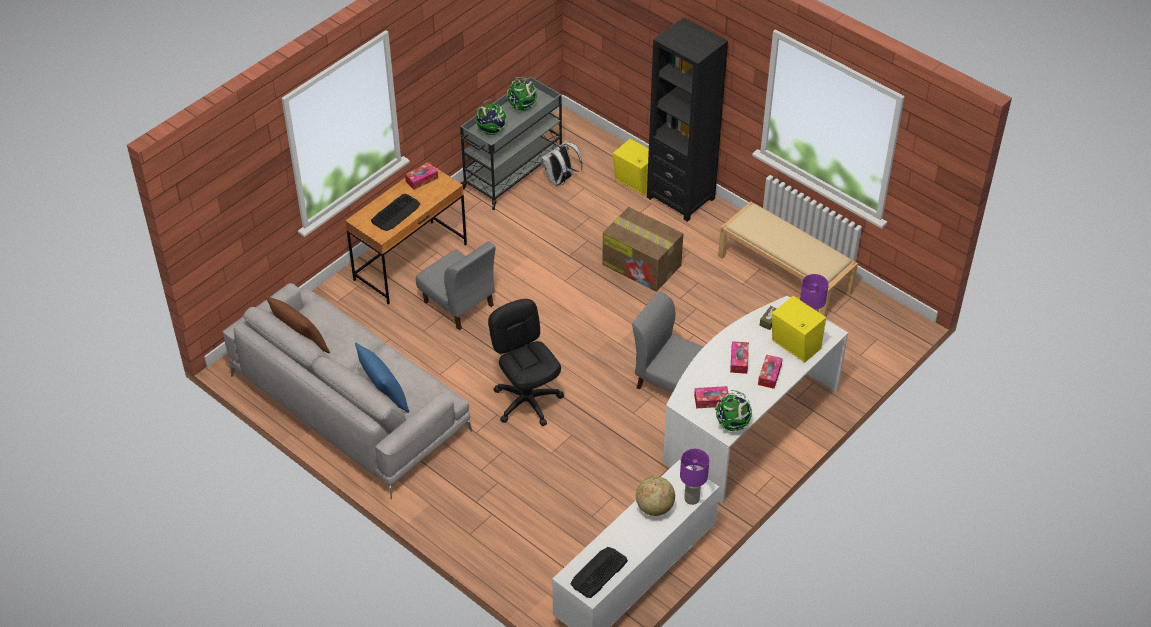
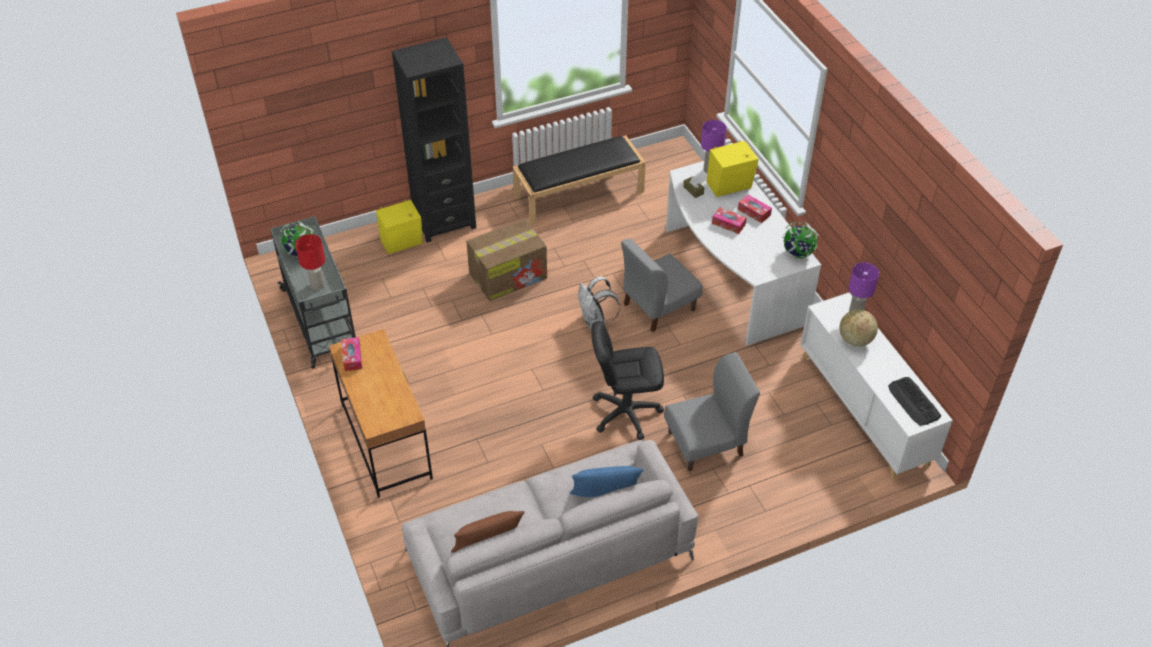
camera: 65 degrees left, 0 degrees up
keyboard [371,194,420,231] -> none
grey chair [416,241,496,330] -> grey chair moved to [664,352,760,471]
globe [476,99,507,135] -> red table lamp [295,234,325,290]
white backpack [541,140,583,186] -> white backpack moved to [578,276,620,330]
tissue box [694,386,729,408] -> none
beige bench [718,202,858,317] -> black bench [513,135,646,225]

